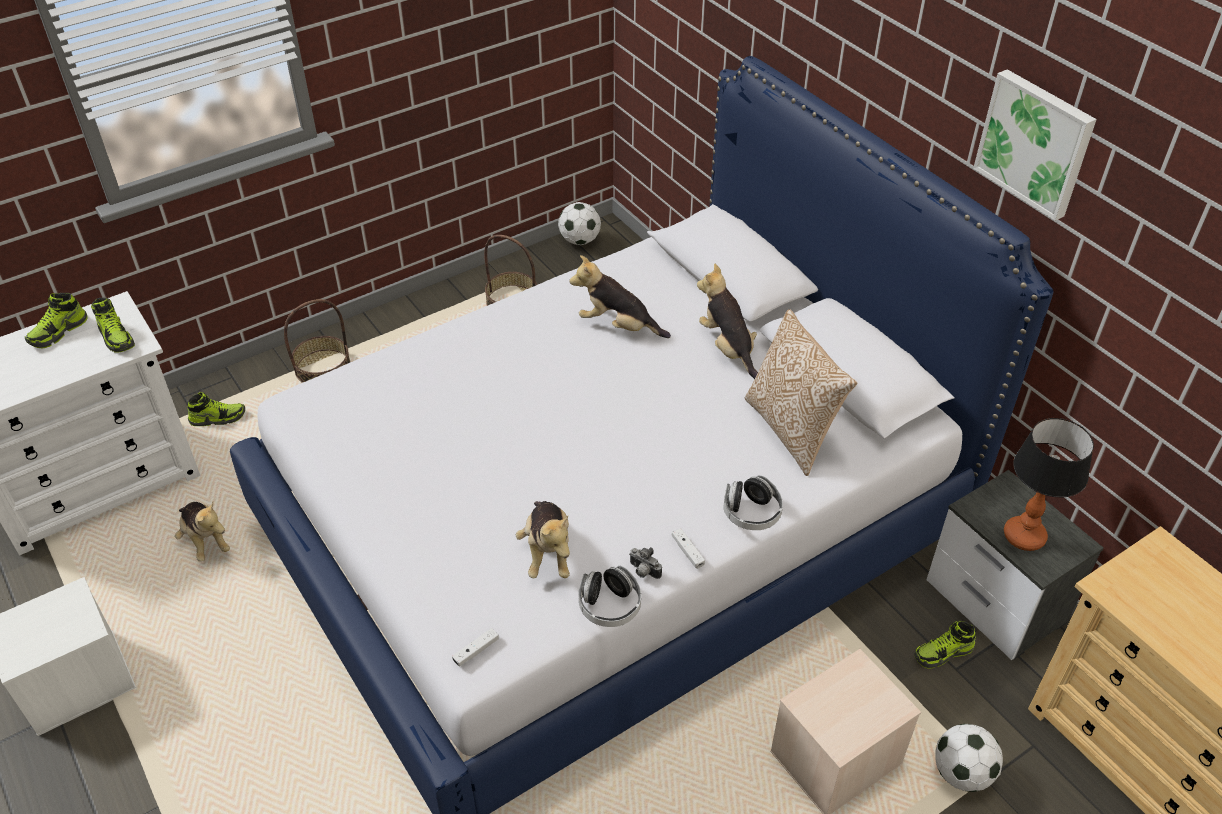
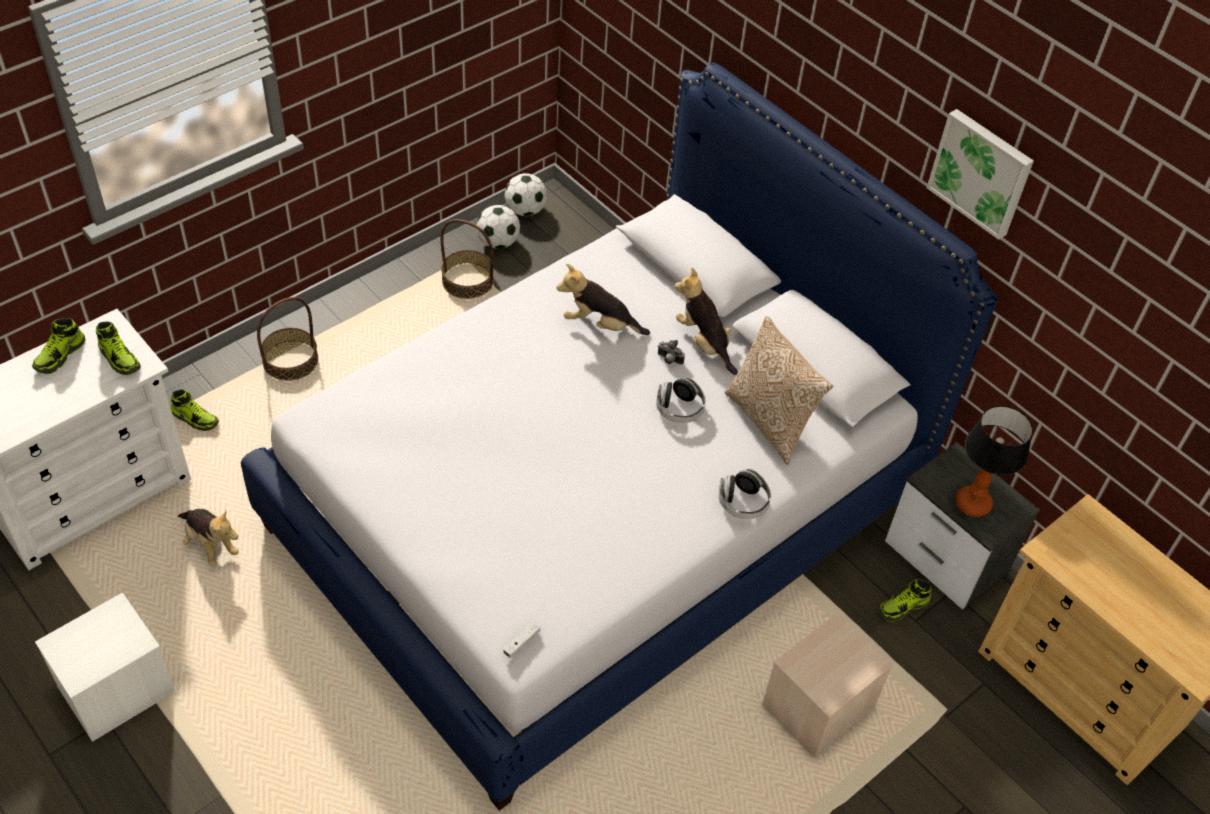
camera: 10 degrees left, 5 degrees up
shoe [188,392,245,426] -> shoe turned 45 degrees clockwise [171,389,219,431]
plush toy [516,501,570,579] -> none
headphones [579,566,641,627] -> headphones moved to [656,377,706,423]
camera [629,547,662,579] -> camera moved to [658,340,685,365]
white game controller [671,528,705,569] -> none
football [935,724,1003,792] -> football moved to [477,205,520,249]

